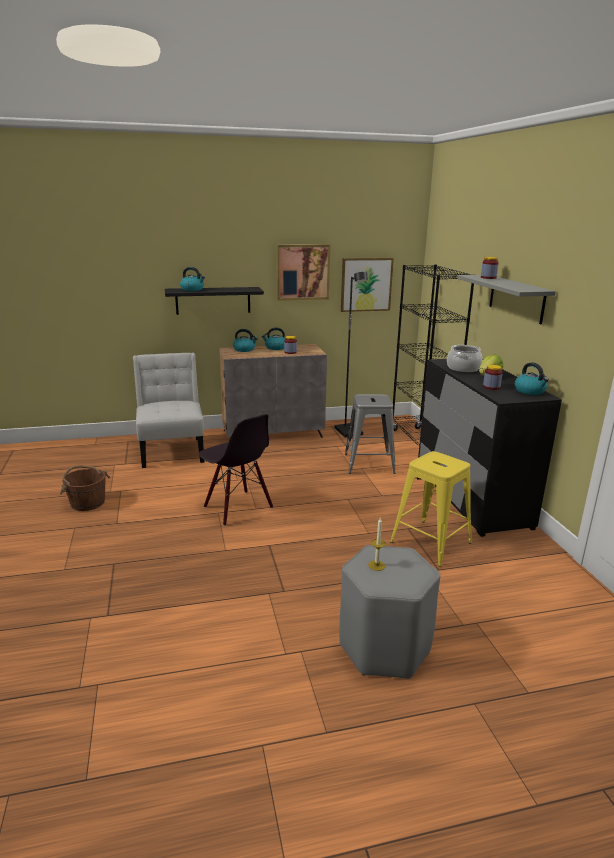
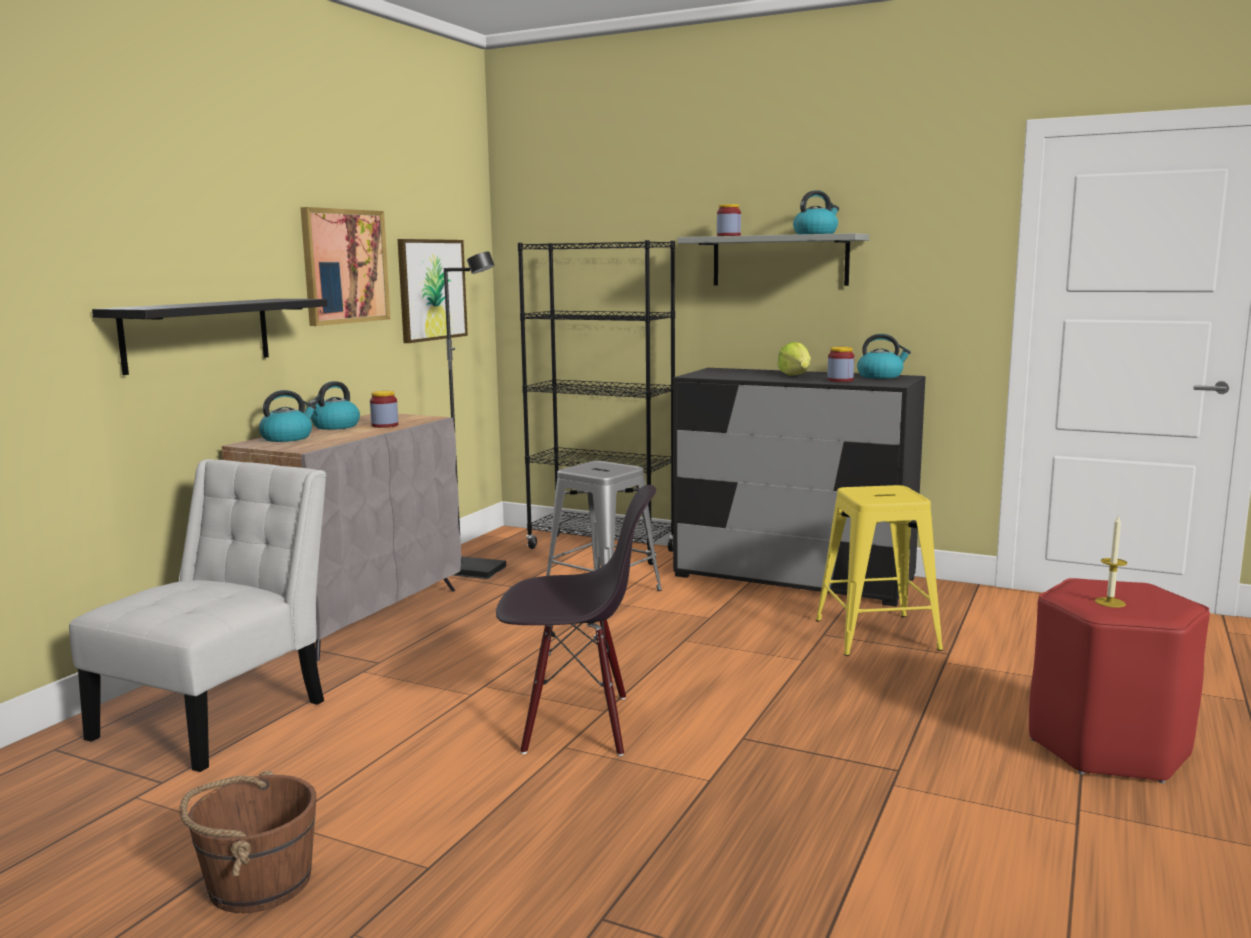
camera: 50 degrees left, 10 degrees down
white chair [133,353,204,468] -> white chair turned 90 degrees clockwise [69,459,327,772]
kettle [180,267,205,291] -> kettle moved to [793,190,839,234]
grey stool [339,545,440,679] -> red stool [1029,578,1210,784]
cooking pot [447,345,482,372] -> none

